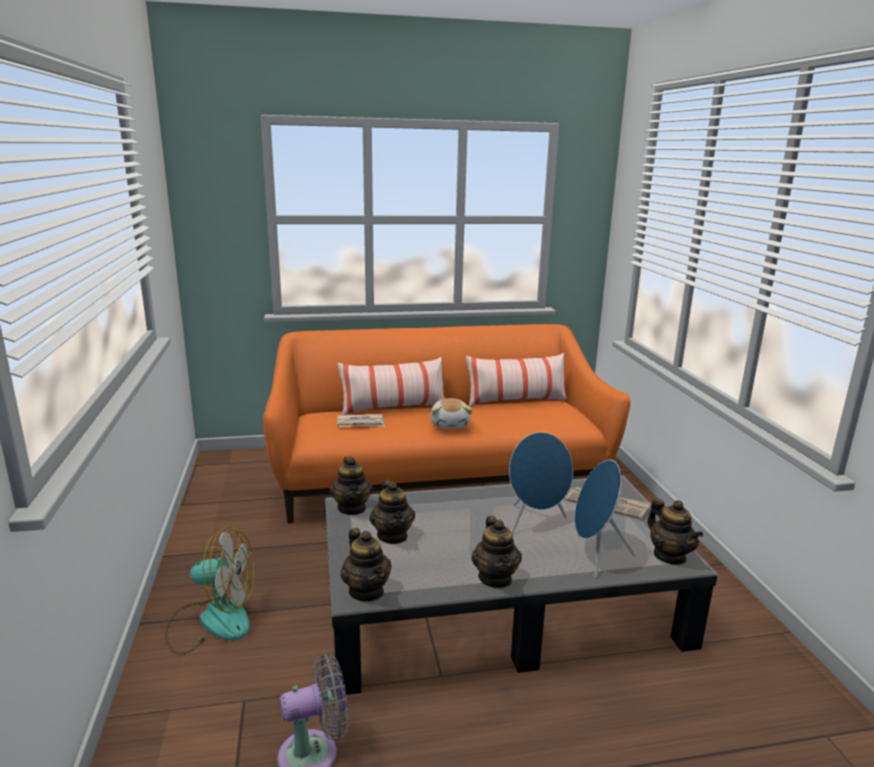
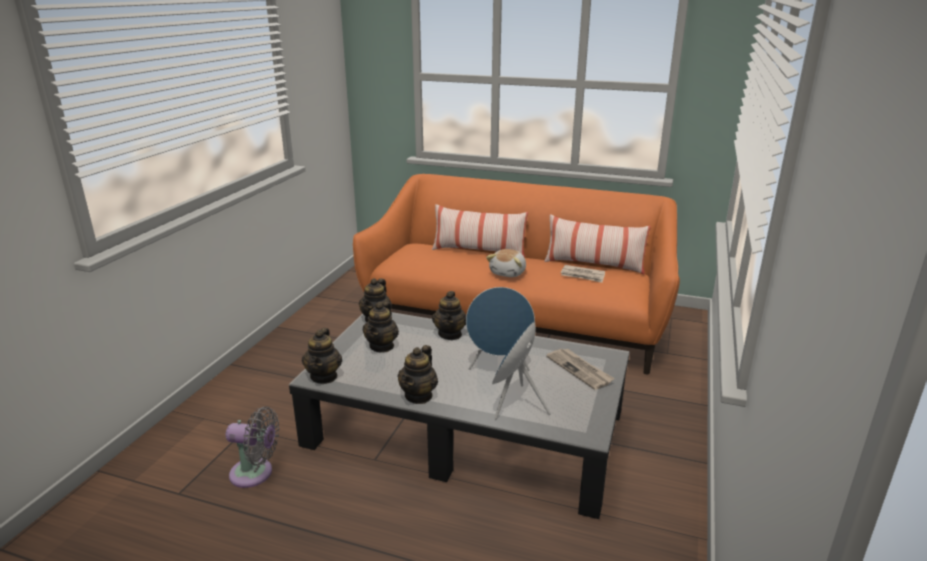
camera: 30 degrees right, 5 degrees up
fan [165,527,254,655] -> none
newspaper [337,414,385,427] -> newspaper moved to [560,265,605,283]
teapot [647,499,703,565] -> teapot moved to [432,291,466,340]

